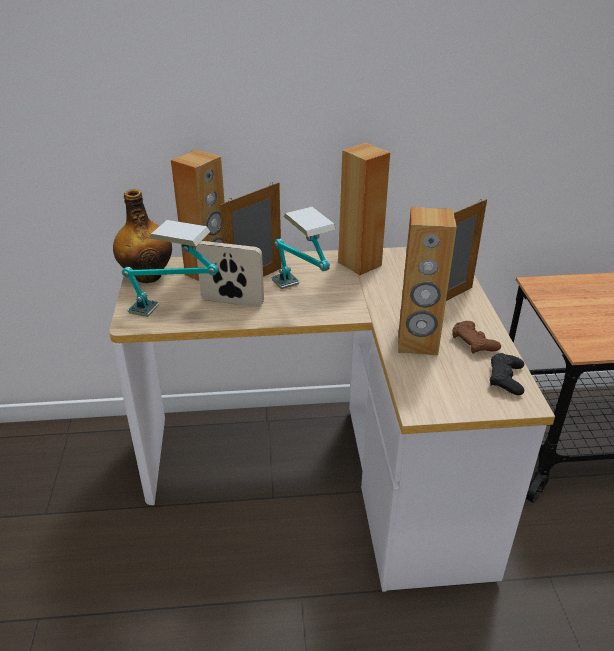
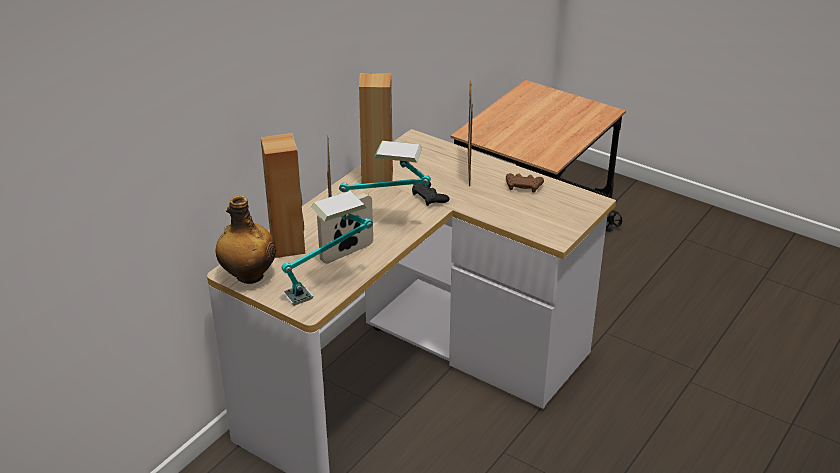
camera: 50 degrees left, 0 degrees up
brown speaker [398,207,457,355] -> none
black game controller [490,353,524,395] -> black game controller moved to [412,183,449,206]

